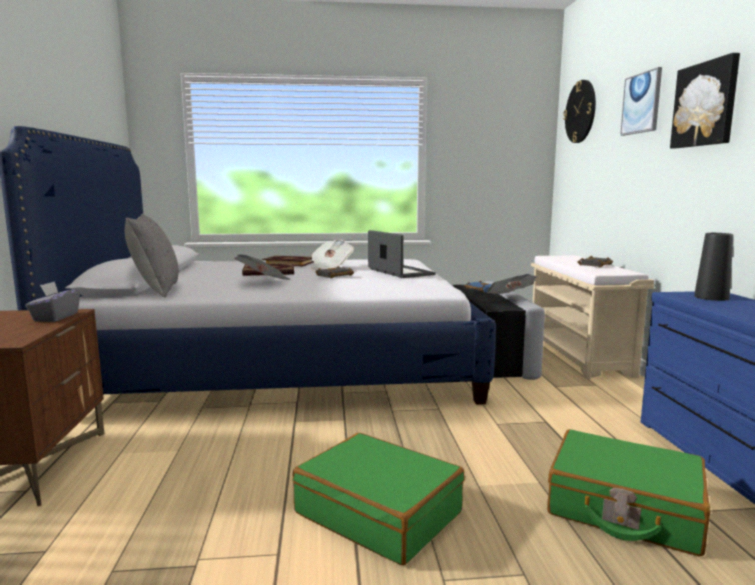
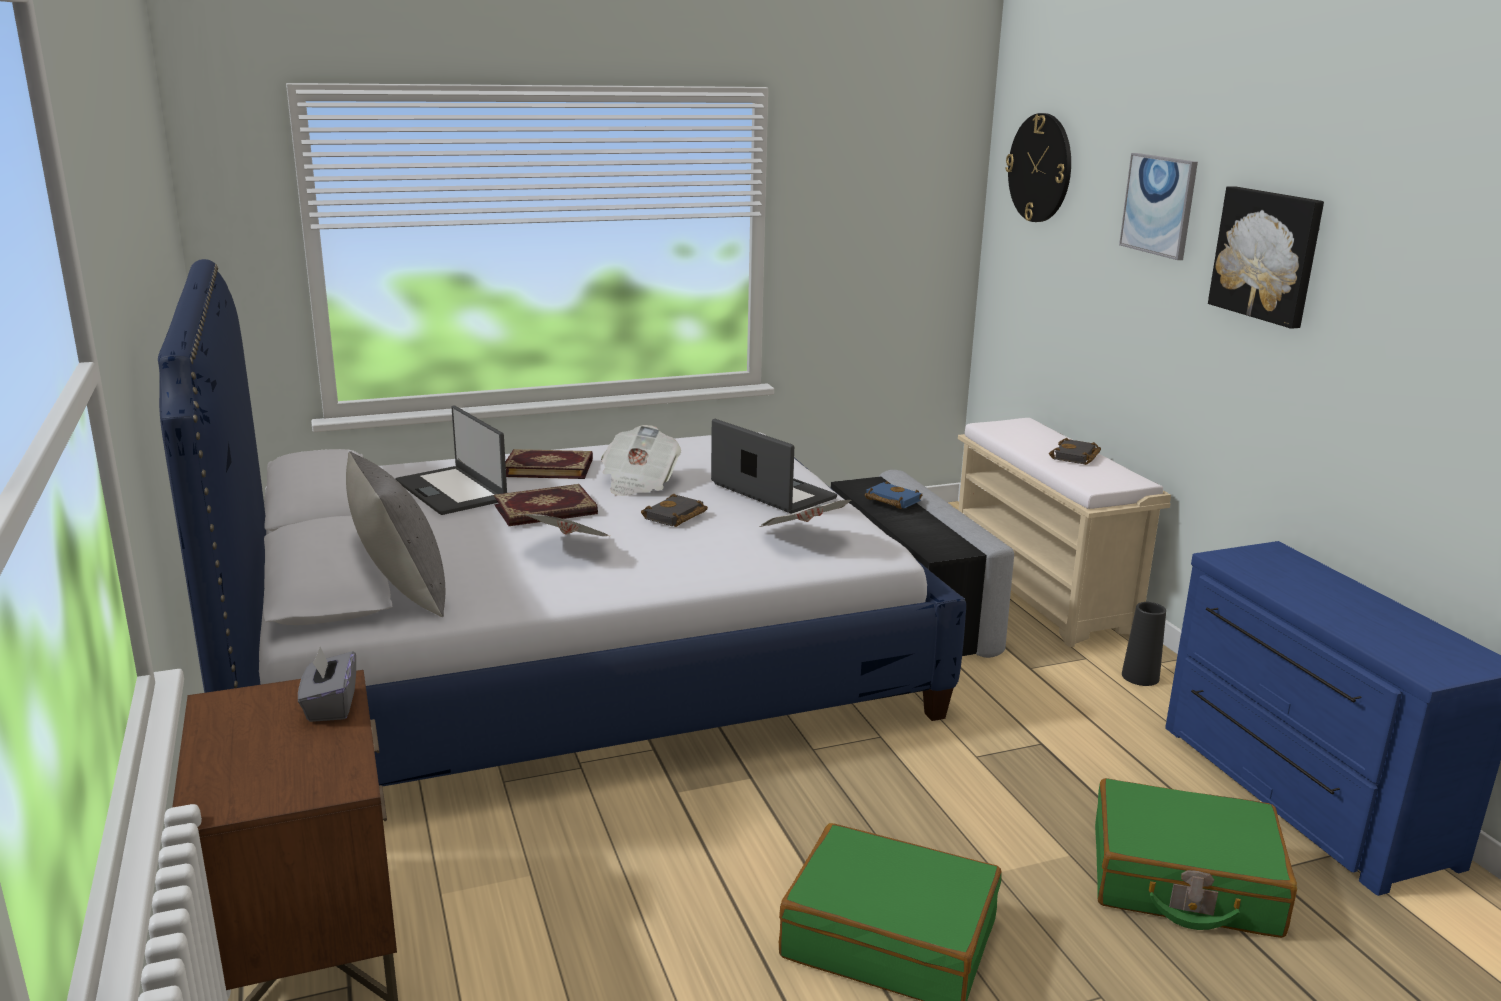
camera: 15 degrees left, 10 degrees up
newspaper [487,274,537,294] -> newspaper moved to [759,500,852,527]
black vase [694,233,733,301] -> black vase moved to [1122,602,1166,686]
none -> laptop [395,406,507,515]

